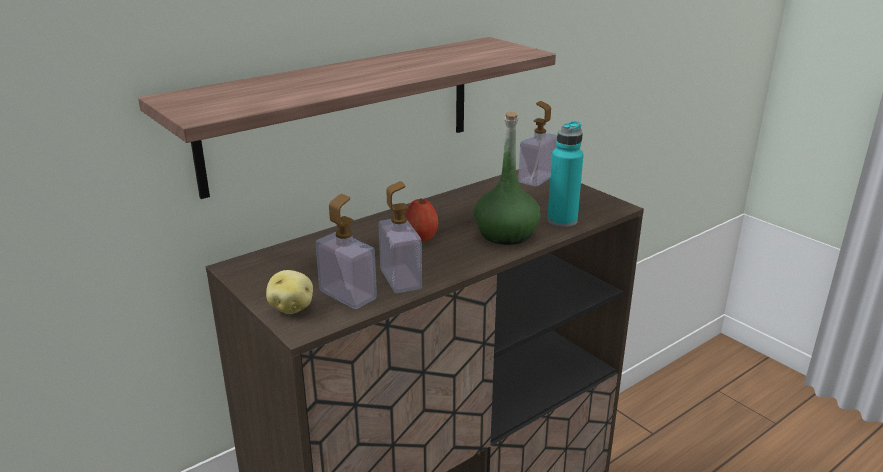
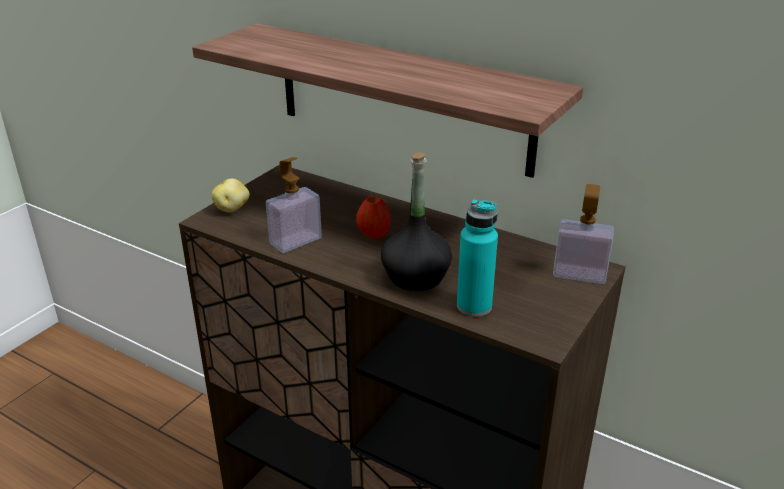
camera: 70 degrees right, 5 degrees up
soap dispenser [315,194,377,309] -> none
green bottle [474,111,541,245] -> black bottle [381,152,452,291]

